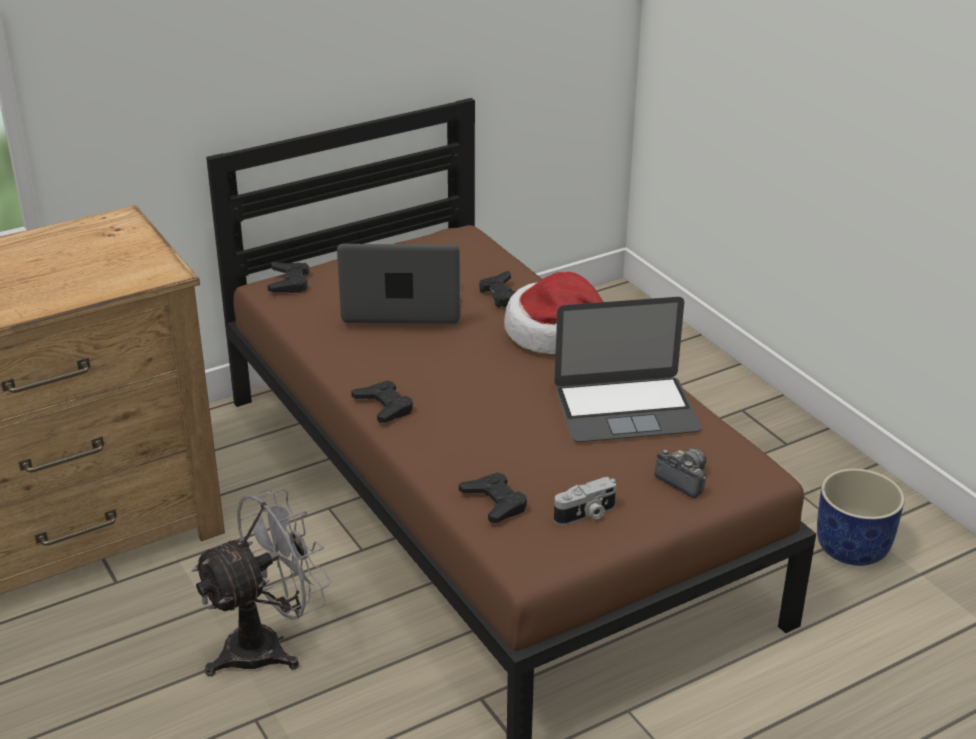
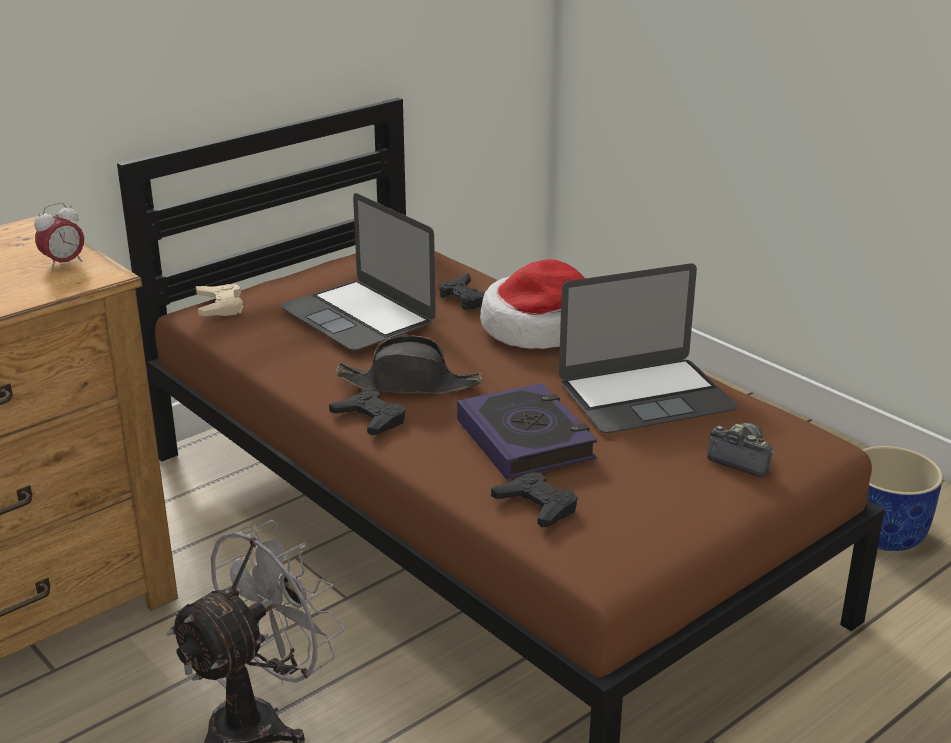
camera: 10 degrees left, 5 degrees down
black game controller [267,262,309,293] -> beige game controller [196,284,243,316]
laptop [337,244,462,324] -> laptop turned 120 degrees counterclockwise [281,193,436,351]
camera [554,477,617,525] -> none
none -> alarm clock [34,202,84,270]
none -> black hat [336,336,482,394]
none -> book [457,383,597,480]

